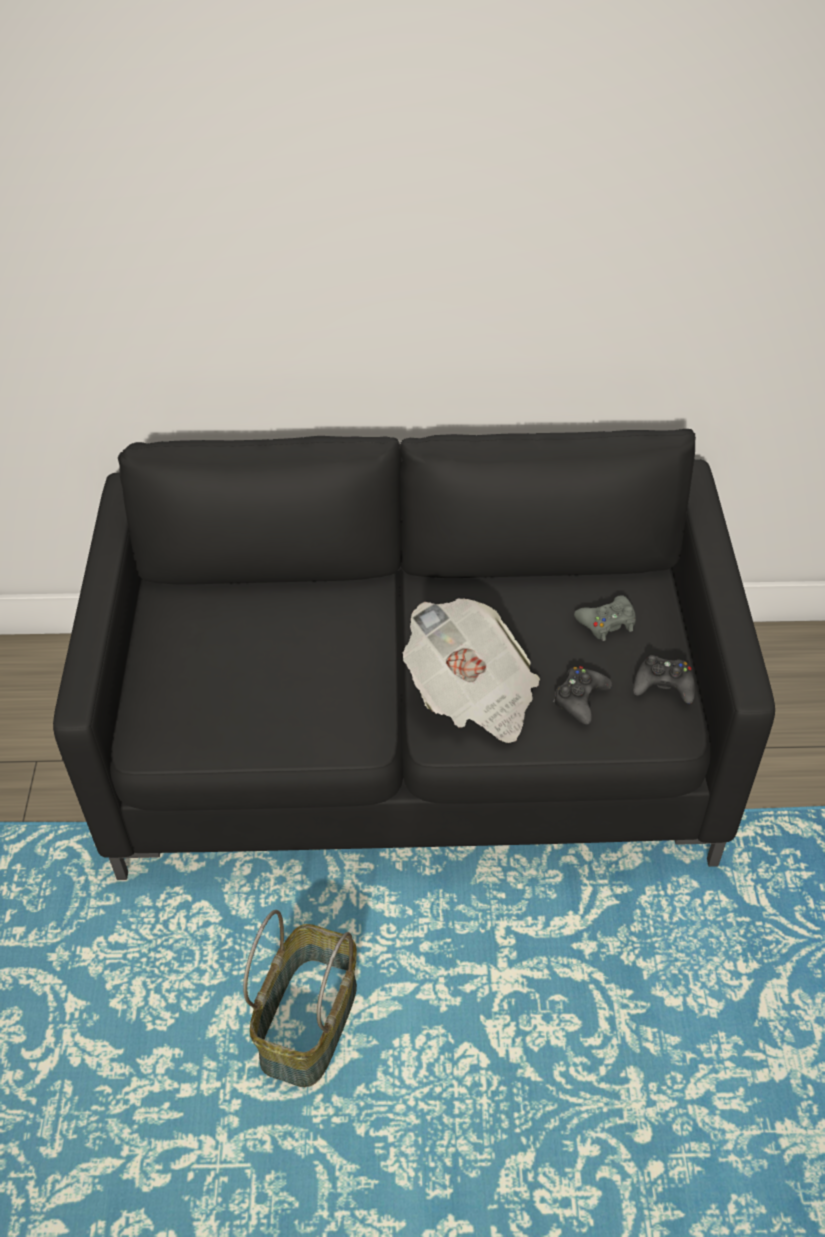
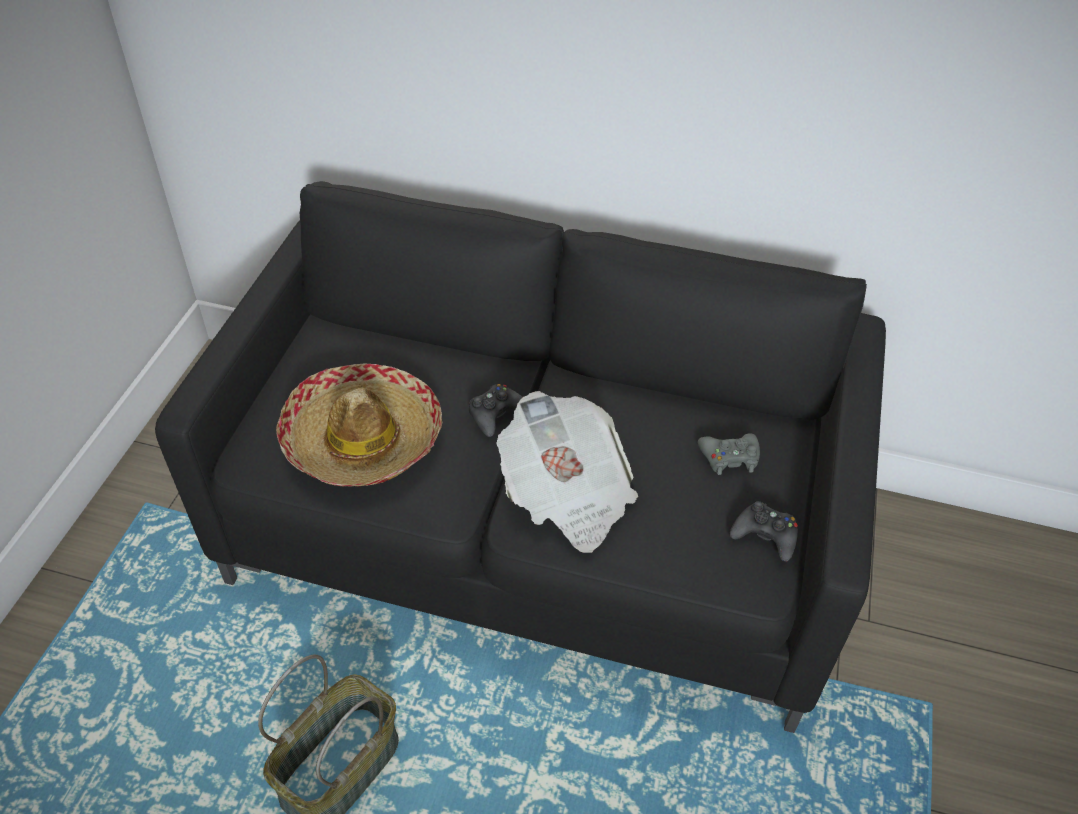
camera: 15 degrees right, 0 degrees up
black game controller [552,666,612,724] -> black game controller moved to [469,384,523,437]
none -> hat [276,363,442,487]

